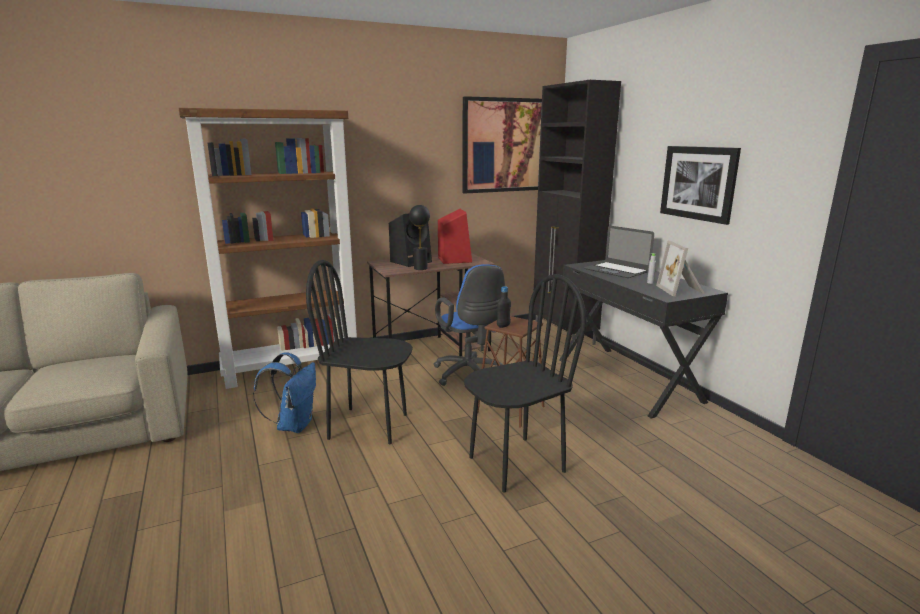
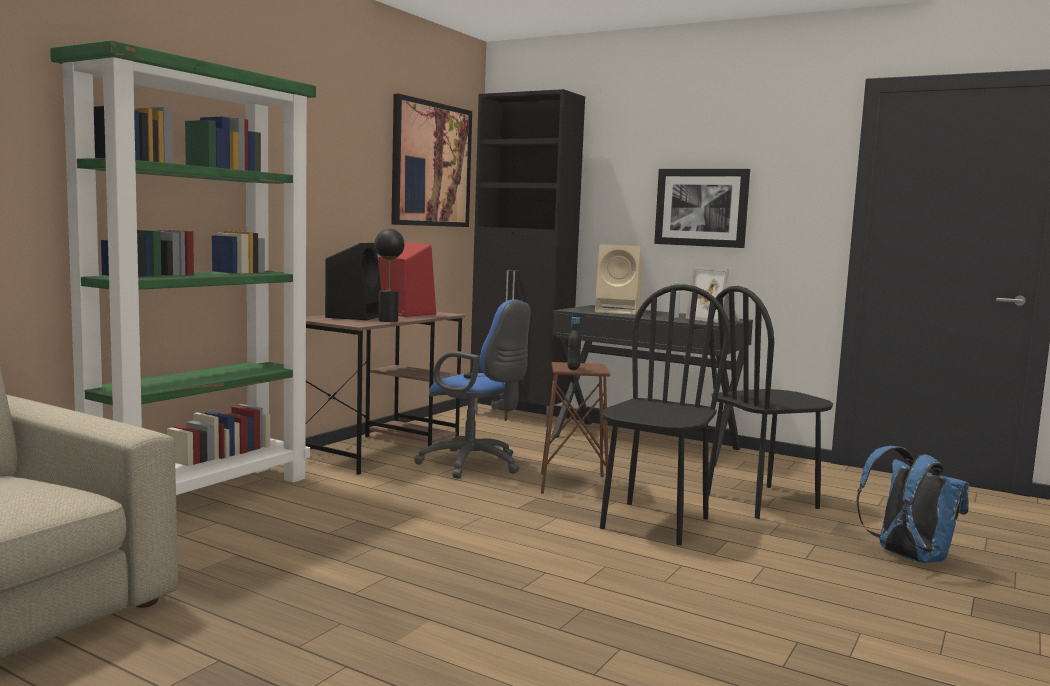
camera: 35 degrees left, 10 degrees down
brown bookcase [178,108,357,389] -> green bookcase [50,40,316,495]
blue backpack [253,352,316,433] -> blue backpack moved to [856,446,969,563]
black chair [306,260,413,444] -> black chair moved to [709,286,833,519]
laptop [584,226,654,278] -> beige speaker [595,244,643,315]

